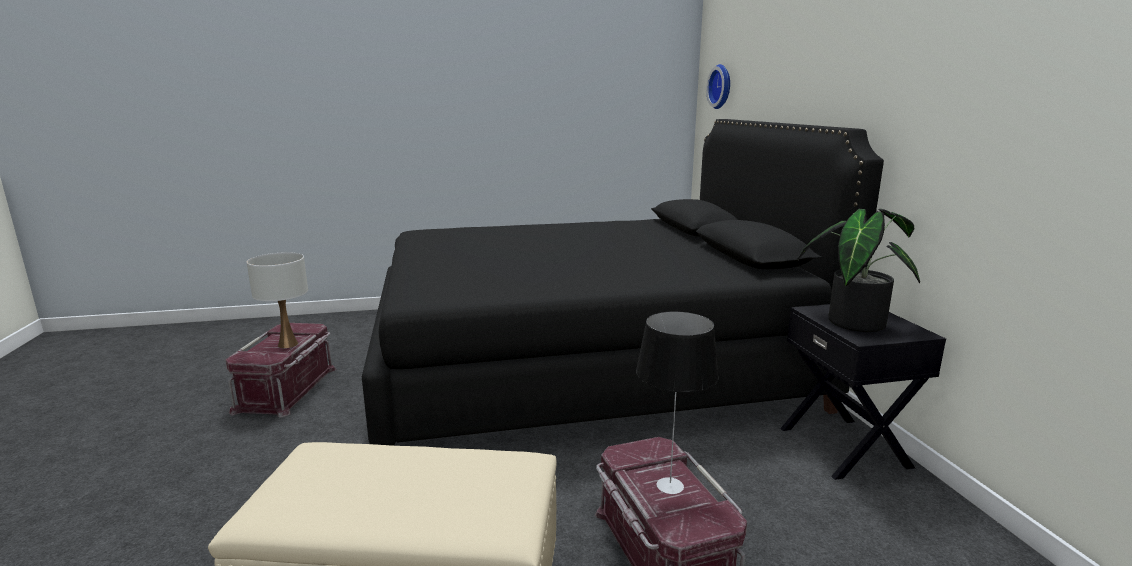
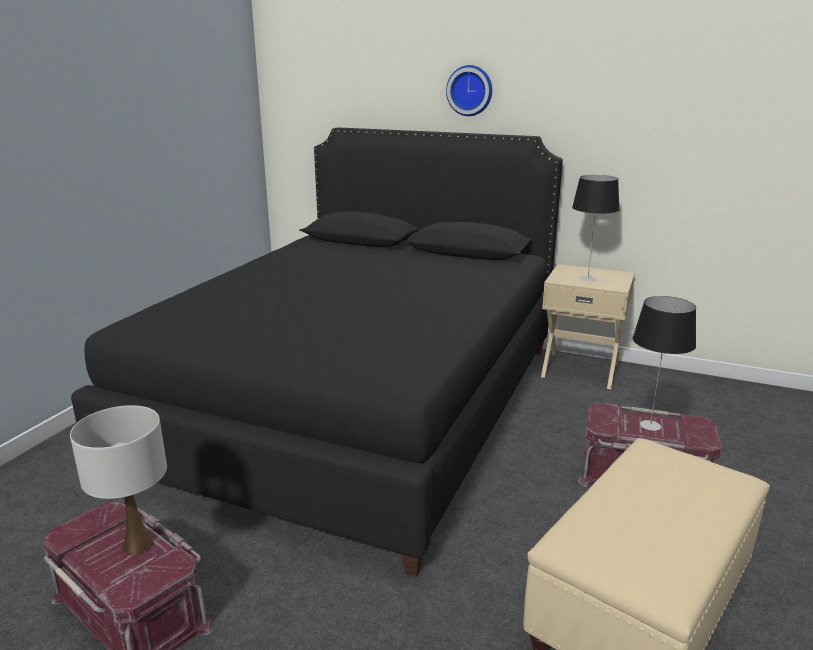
camera: 55 degrees left, 5 degrees up
wall clock [706,64,730,109] -> wall clock moved to [446,65,492,116]
black nightstand [780,304,946,480] -> beige nightstand [541,264,635,389]
potted plant [797,209,920,332] -> table lamp [572,175,619,281]

